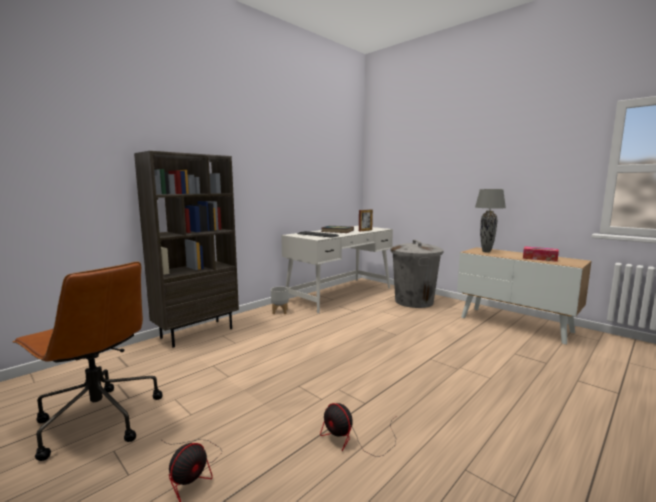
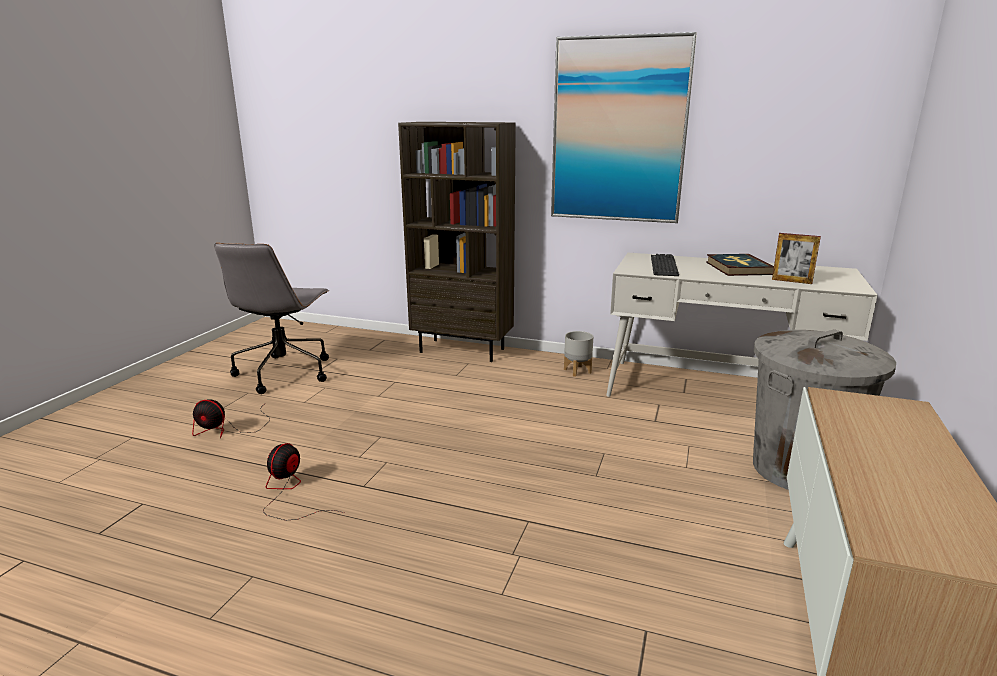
camera: 65 degrees right, 10 degrees up
brown office chair [13,261,163,461] -> grey office chair [214,243,329,394]
grey table lamp [475,189,506,253] -> none
tissue box [523,246,559,262] -> none
none -> picture [551,32,697,223]

